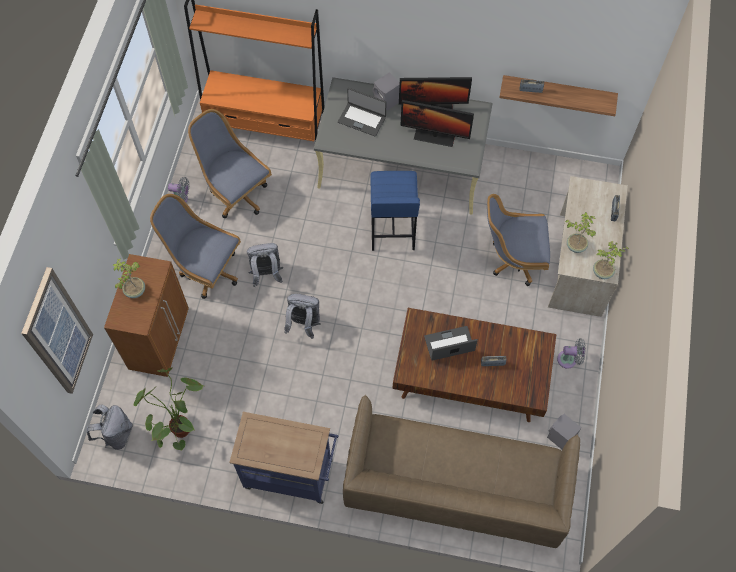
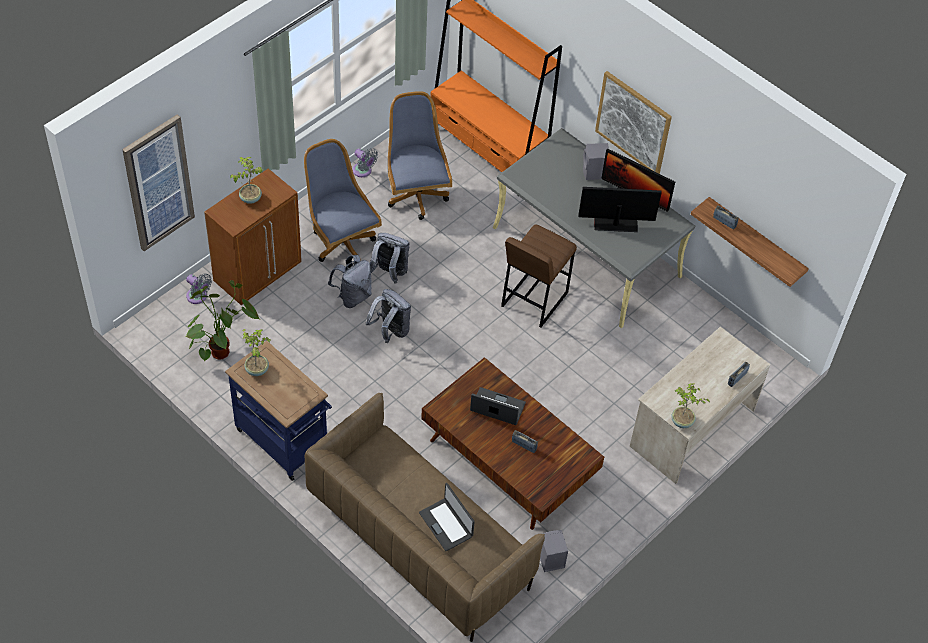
camera: 30 degrees right, 10 degrees down
grey backpack [87,404,133,450] -> grey backpack moved to [328,255,372,308]
laptop [338,88,387,137] -> laptop moved to [419,483,475,551]
blue stool [370,171,420,251] -> brown stool [501,224,577,327]
monitor [400,100,474,147] -> monitor turned 135 degrees clockwise [578,187,661,232]
blue office chair [487,194,550,286] -> none
grey fan [557,338,586,369] -> grey fan moved to [186,274,212,304]
potted plant [565,212,596,253] -> potted plant moved to [242,329,270,376]
none -> picture [595,71,672,174]

